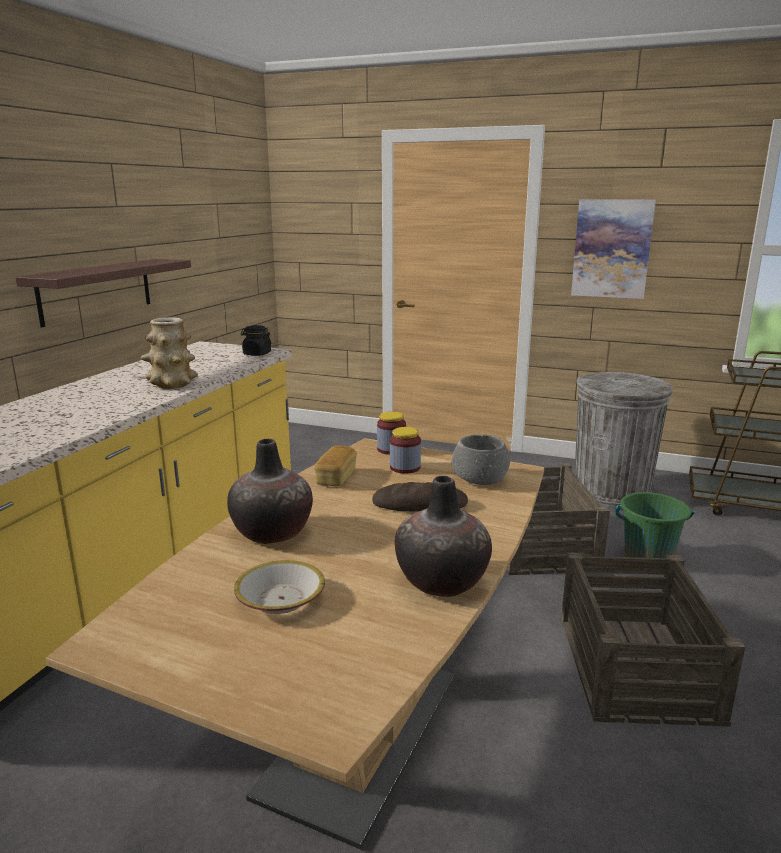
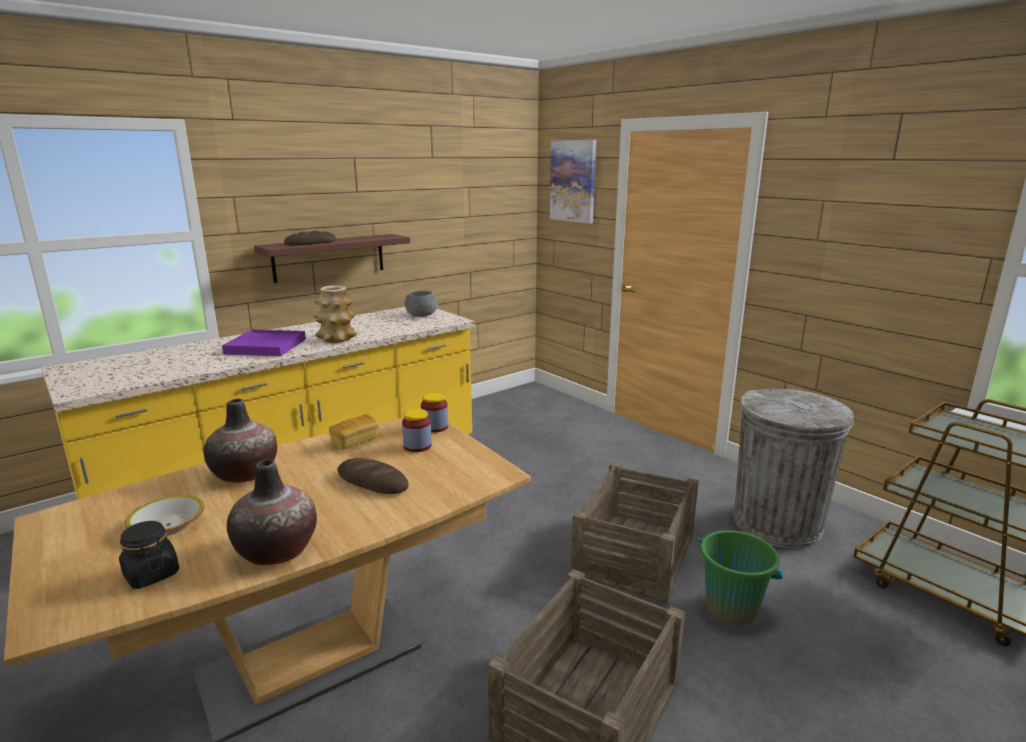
camera: 30 degrees right, 0 degrees up
black jar [241,325,272,356] -> black jar moved to [119,521,179,589]
grey bowl [452,434,510,485] -> grey bowl moved to [405,290,438,317]
picture [571,199,656,299] -> picture moved to [550,140,596,224]
none -> purple tray [222,330,306,356]
none -> bread [284,231,336,246]

